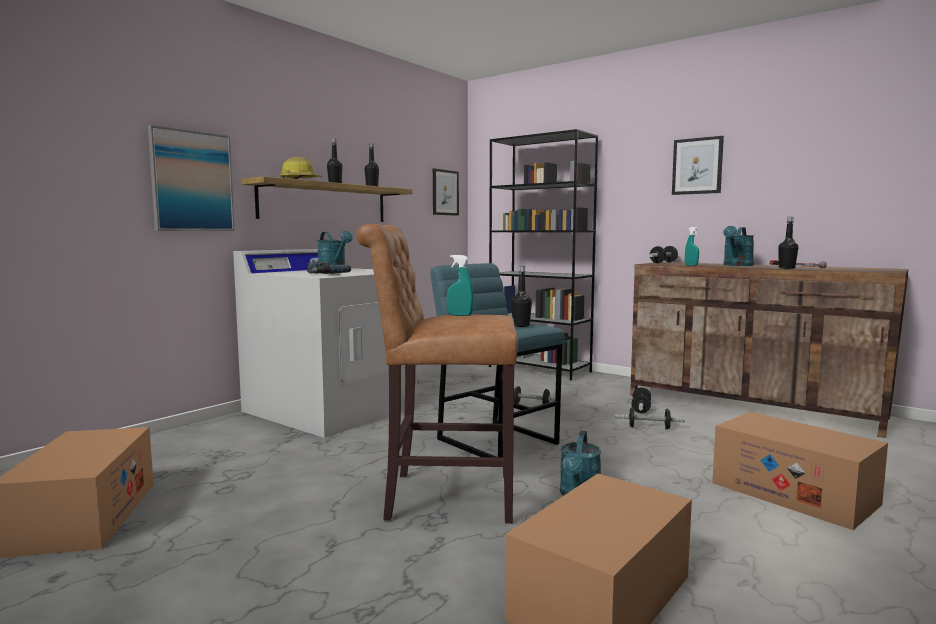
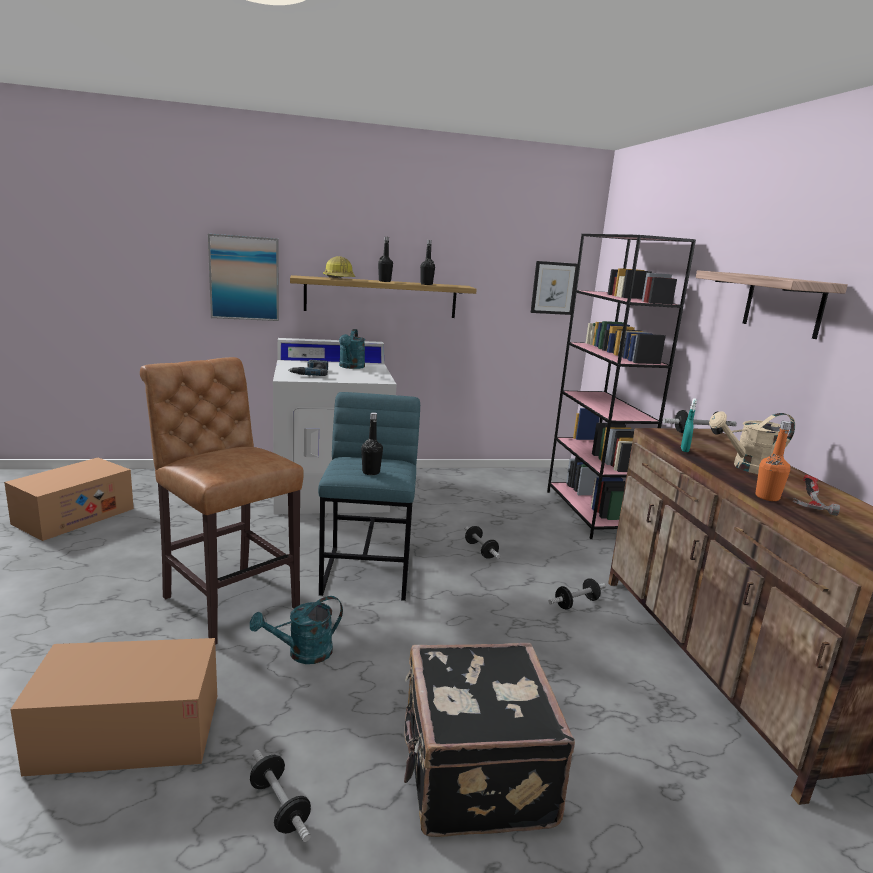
camera: 40 degrees right, 10 degrees up
turquoise spray bottle [447,255,474,316] -> none
grey bookcase [489,129,598,381] -> pink bookcase [547,234,696,539]
dumbbell [615,407,685,430] -> dumbbell moved to [250,749,311,842]
picture [672,136,724,195] -> shelf [696,270,848,339]
cardboard box [712,412,888,530] -> black suitcase [404,643,575,837]
turquoise watering can [723,226,754,266] -> beige watering can [709,411,795,474]
black bottle [778,217,798,269] -> orange bottle [756,421,791,501]

